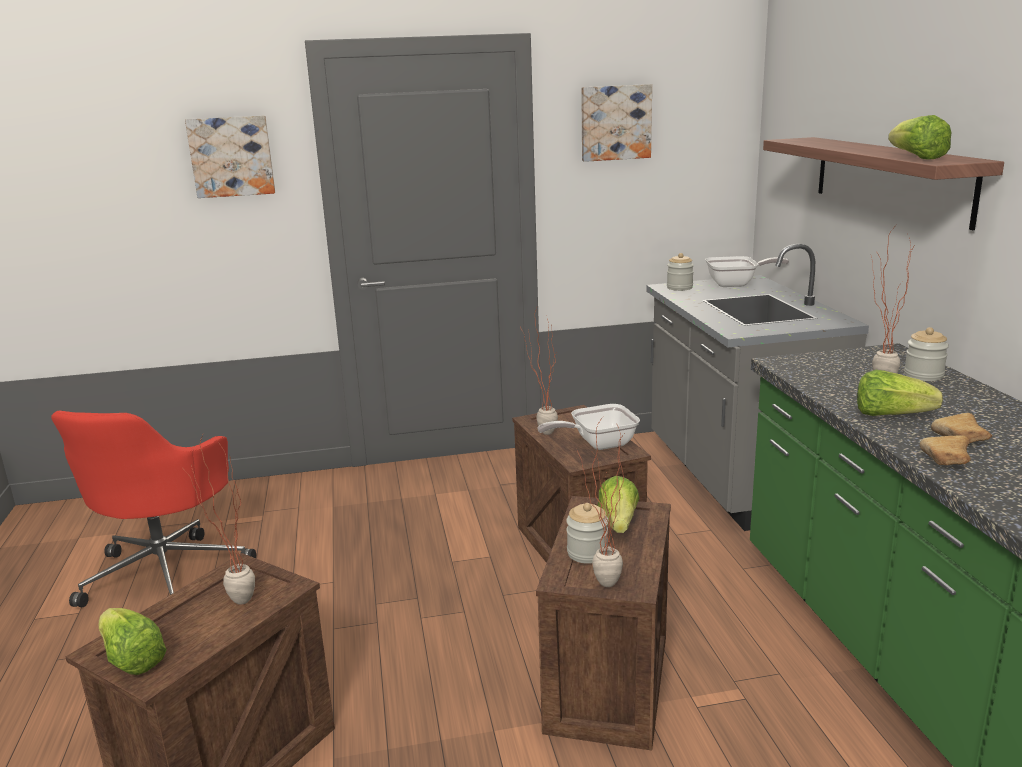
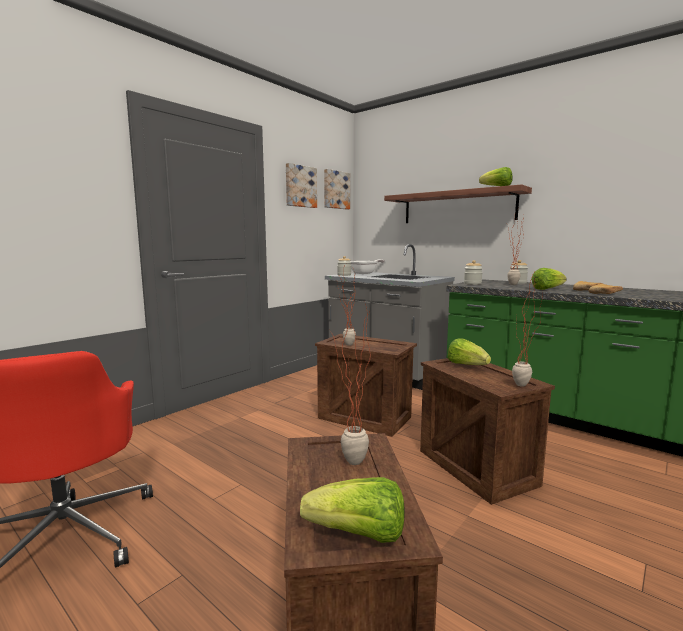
camera: 40 degrees left, 10 degrees down
picture [185,116,275,198] -> picture moved to [324,169,350,209]
frying pan [537,404,640,450] -> none
jar [566,503,609,564] -> jar moved to [464,260,483,285]

